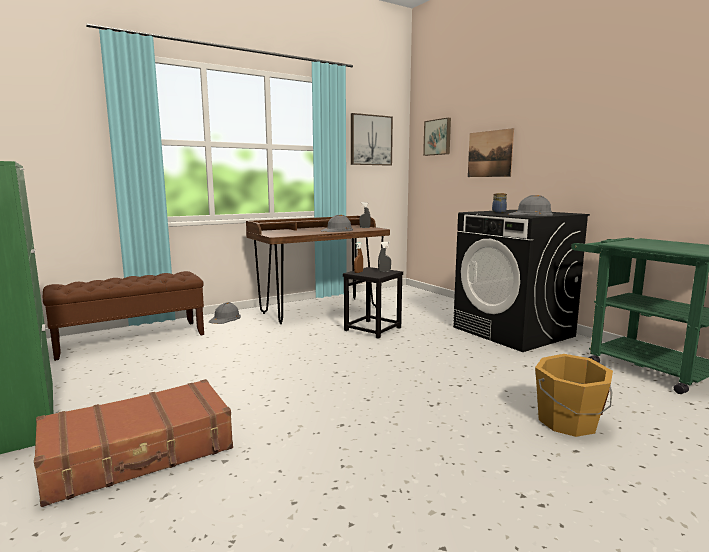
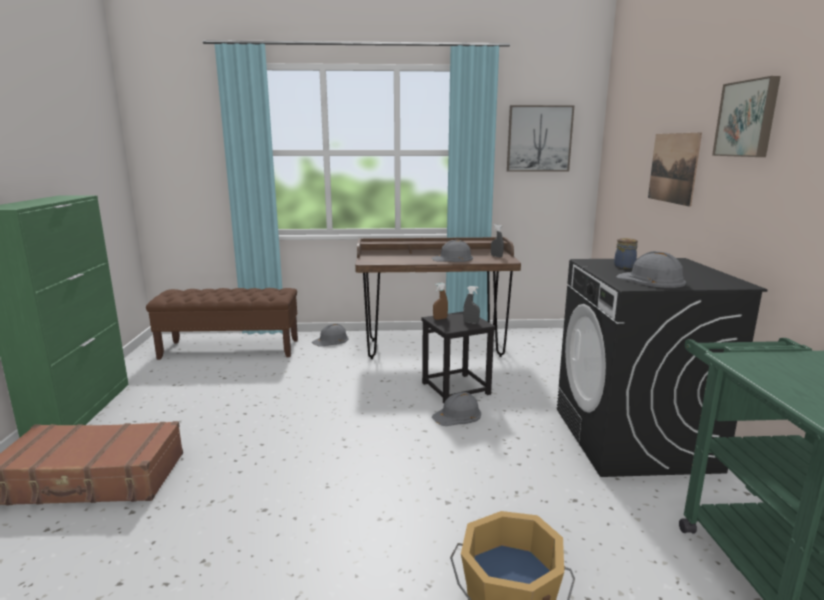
camera: 30 degrees right, 5 degrees up
picture [423,118,451,156] -> picture moved to [712,76,781,157]
none -> grey hard hat [432,392,481,426]

